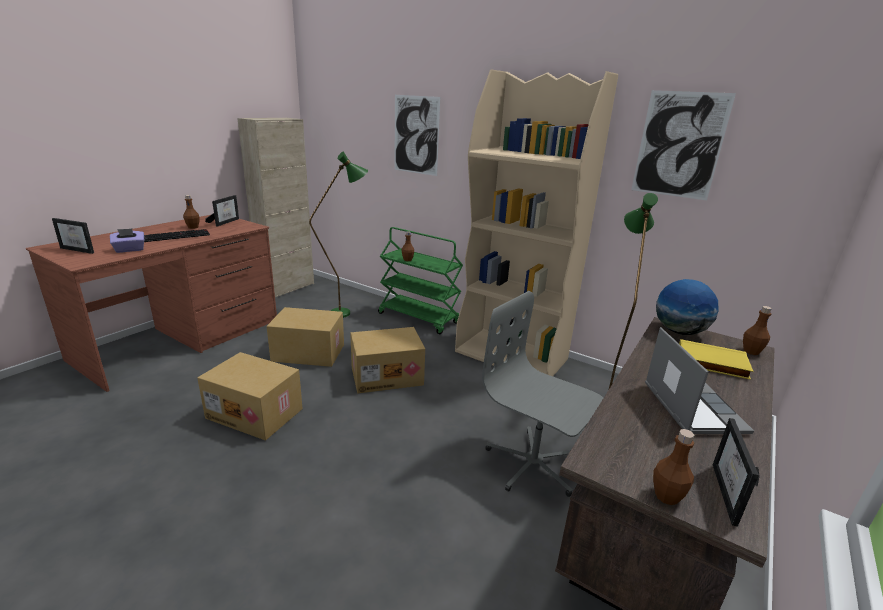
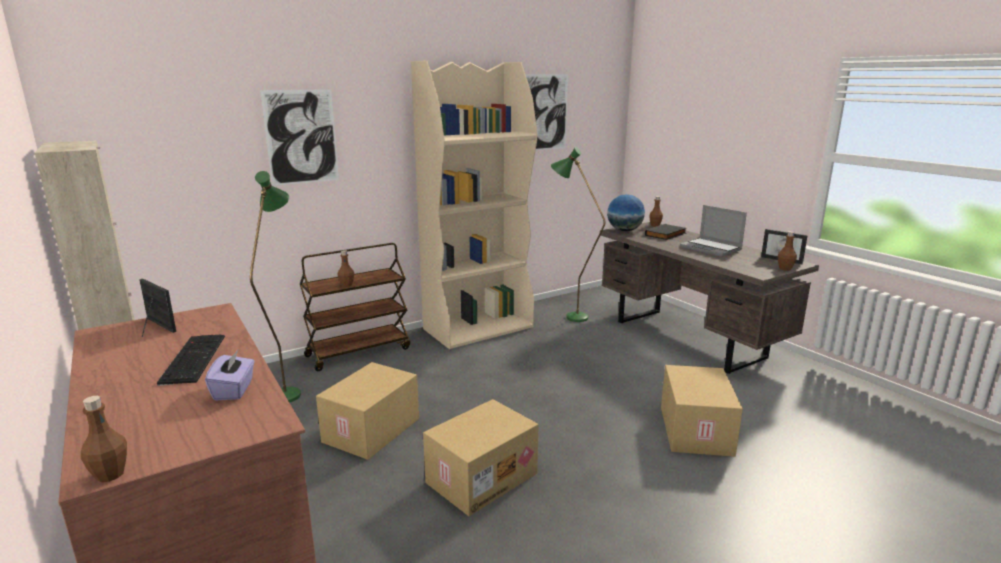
camera: 65 degrees left, 5 degrees down
picture frame [52,218,94,254] -> none
brown bottle [183,195,200,229] -> brown bottle moved to [81,396,127,482]
cardboard box [350,327,425,393] -> cardboard box moved to [661,365,743,457]
green cart [378,227,463,334] -> brown cart [300,243,410,371]
grey office chair [482,291,603,497] -> none
laptop [645,327,754,434] -> laptop turned 150 degrees counterclockwise [680,205,747,257]
yellow book [679,339,753,380] -> black book [645,224,686,240]

